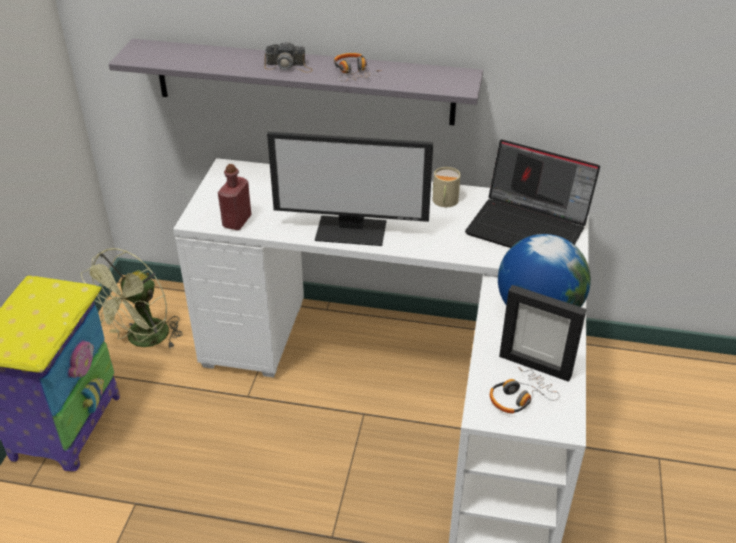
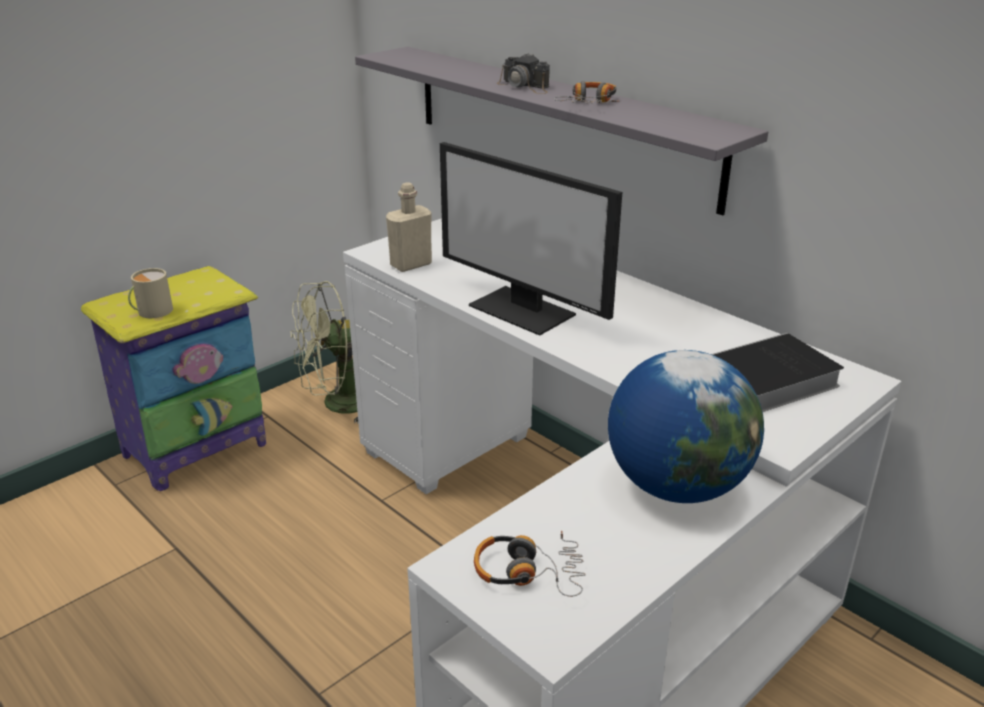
camera: 35 degrees right, 10 degrees down
red bottle [218,164,252,230] -> beige bottle [386,182,432,272]
beige mug [432,167,461,207] -> beige mug moved to [128,268,173,318]
laptop [465,139,600,248] -> book [711,333,844,412]
picture frame [499,285,586,382] -> none

